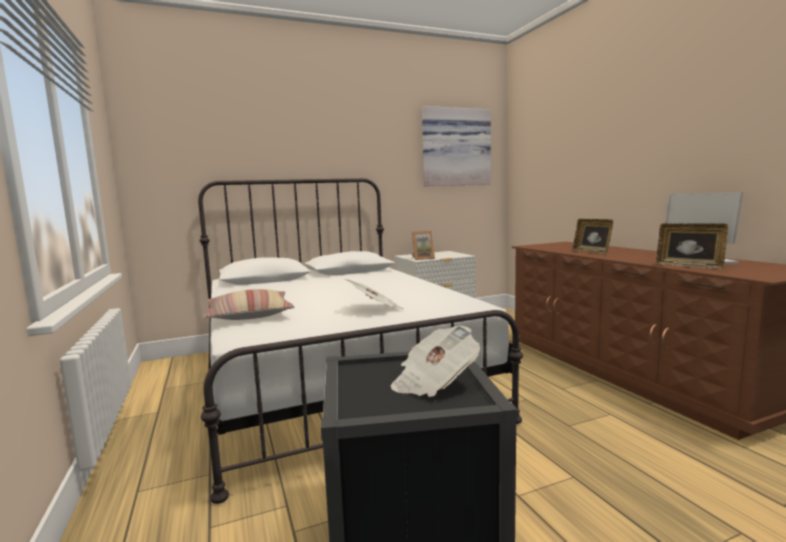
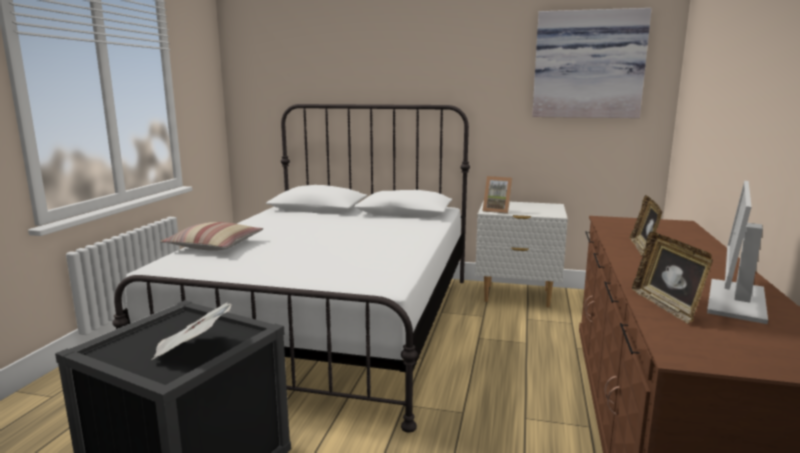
camera: 35 degrees right, 5 degrees up
newspaper [345,279,403,309] -> none

